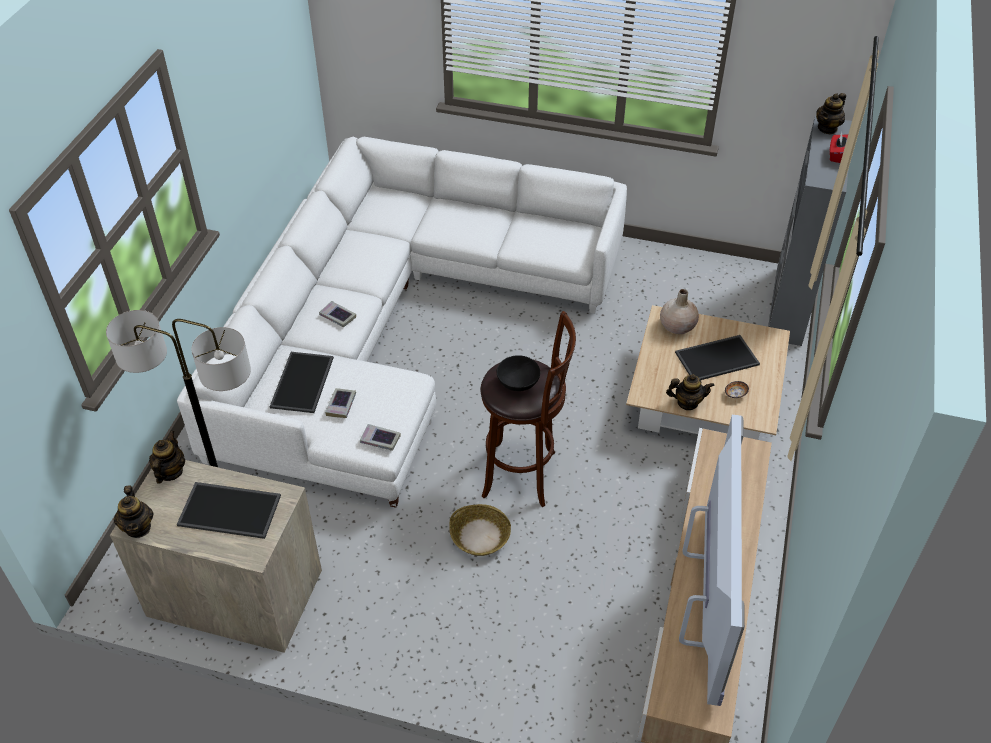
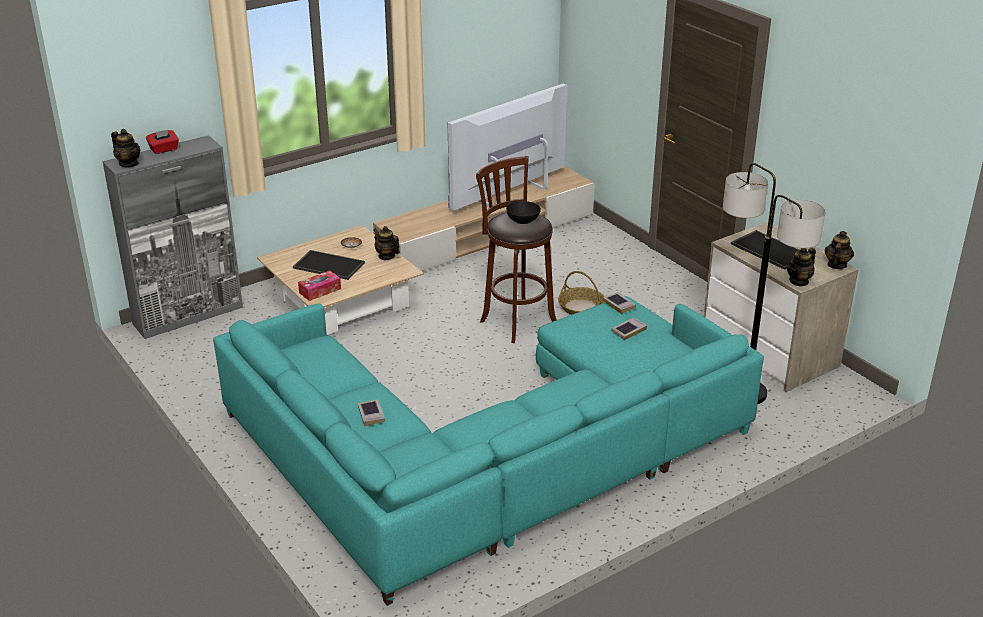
camera: 140 degrees left, 15 degrees down
white sofa [177,137,627,508] -> turquoise sofa [213,296,764,606]
tray [270,352,334,413] -> none
book [319,301,356,327] -> book moved to [358,399,385,426]
beige vase [660,289,699,334] -> tissue box [298,271,341,301]
teapot [816,93,846,135] -> teapot turned 45 degrees clockwise [111,129,140,167]

